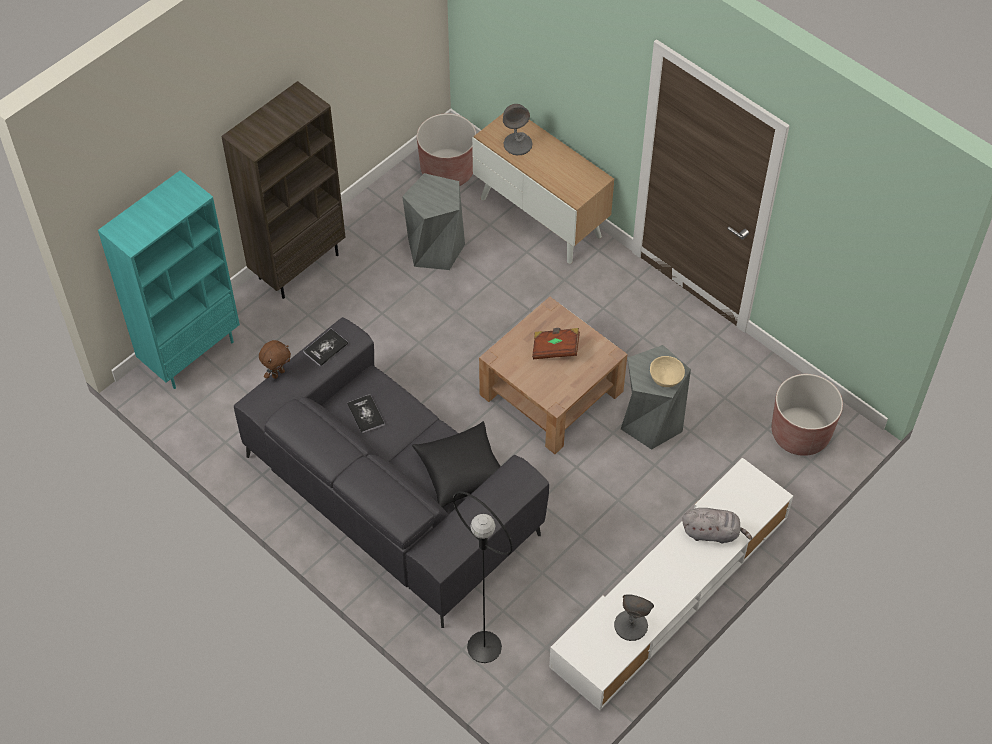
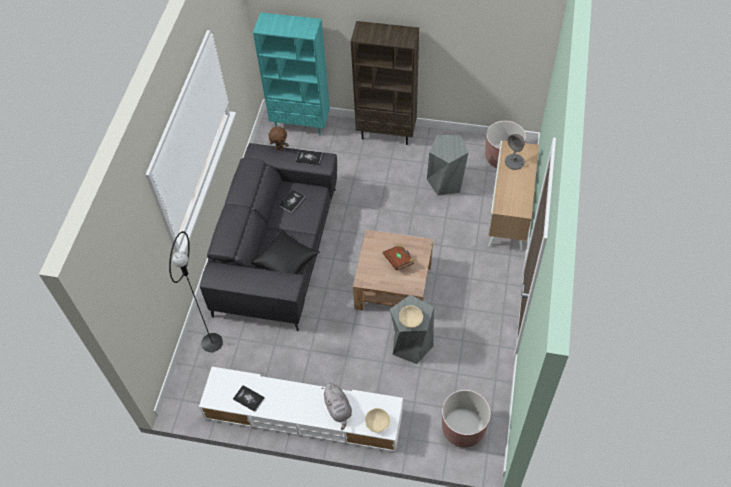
camera: 60 degrees right, 0 degrees up
grey table lamp [614,594,654,641] -> book [233,385,265,412]
none -> beige bowl [365,408,390,433]

